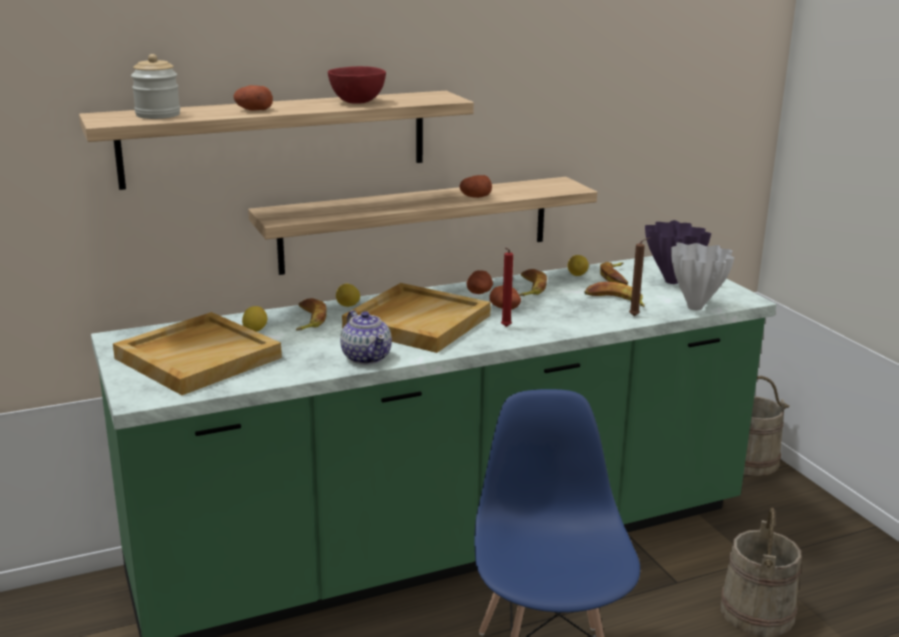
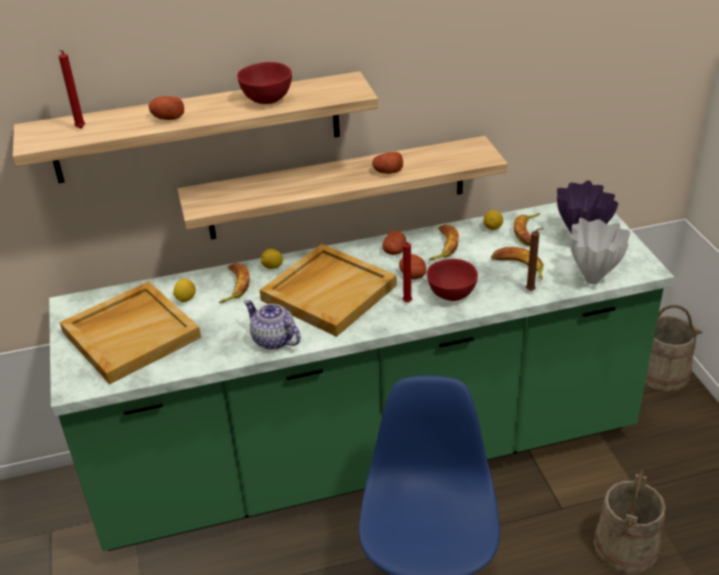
camera: 10 degrees right, 15 degrees up
jar [131,54,180,119] -> red candle [59,50,85,128]
teapot [340,310,392,365] -> teapot turned 150 degrees clockwise [244,300,301,350]
none -> red bowl [427,259,478,301]

